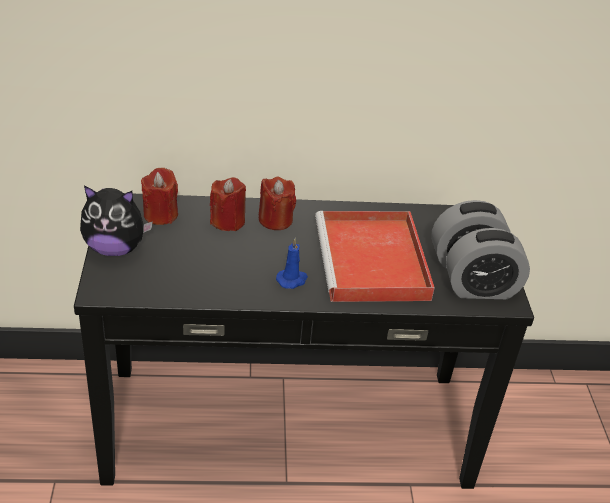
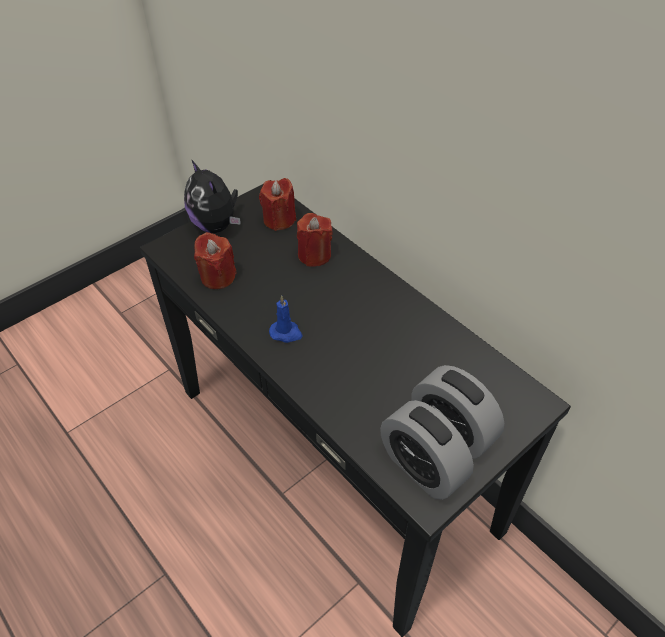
camera: 55 degrees right, 10 degrees up
red candle [259,177,296,230] -> red candle moved to [194,232,236,289]
red tray [315,211,435,302] -> none

